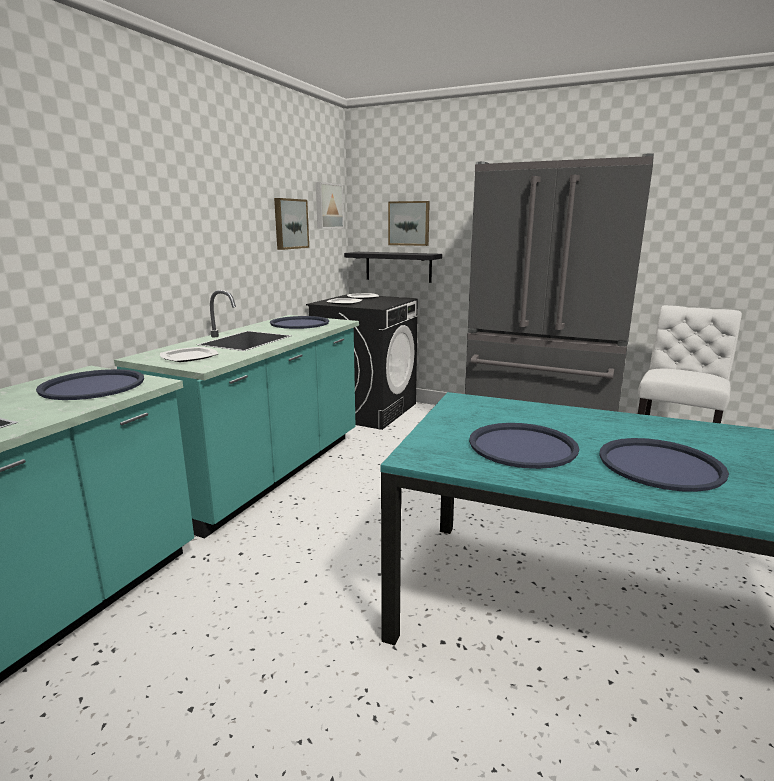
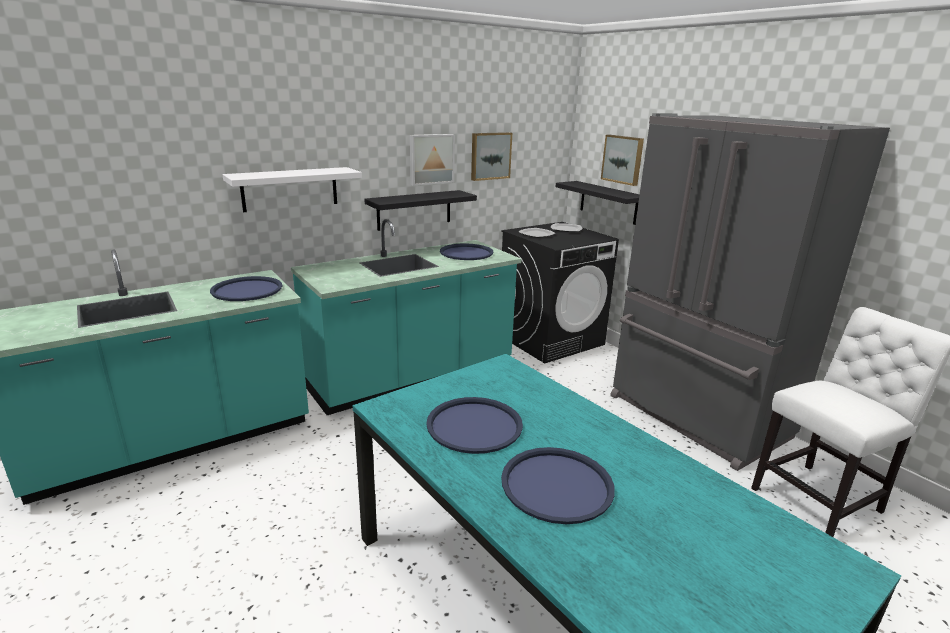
camera: 30 degrees right, 5 degrees up
plate [160,347,218,362] -> none
picture [316,182,344,229] -> picture moved to [410,134,455,186]
none -> white shelf [222,167,362,212]
none -> black shelf [364,190,477,231]

